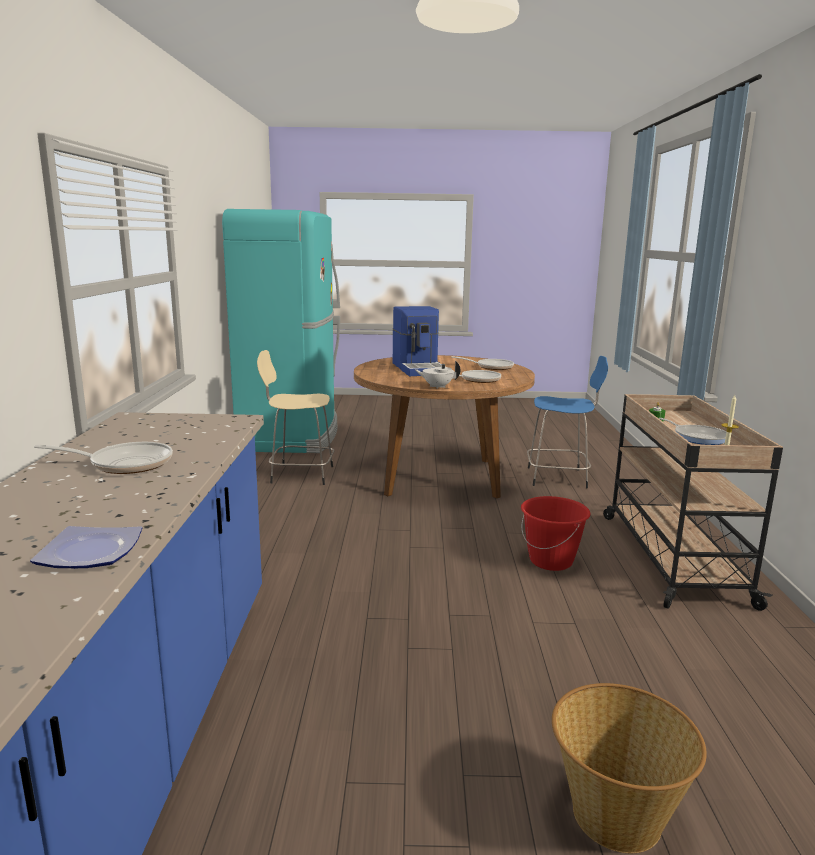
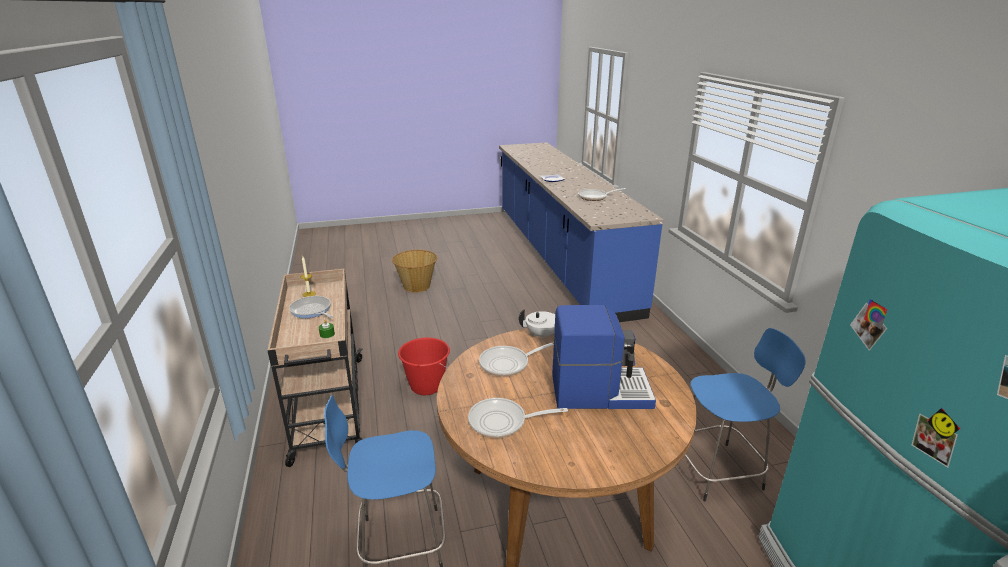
camera: 165 degrees right, 10 degrees up
beige stool [257,350,335,485] -> blue stool [685,328,806,501]
coffee machine [392,306,446,376] -> coffee machine turned 120 degrees clockwise [552,305,656,409]

